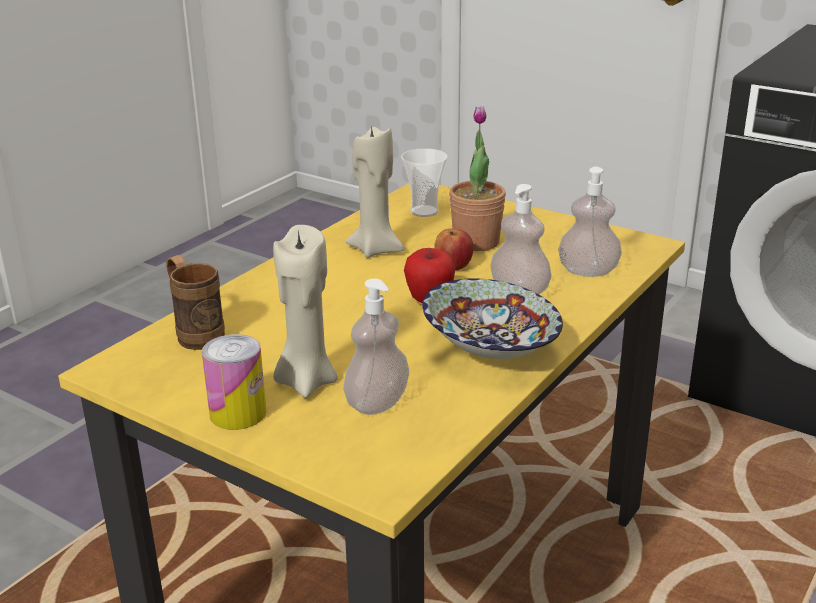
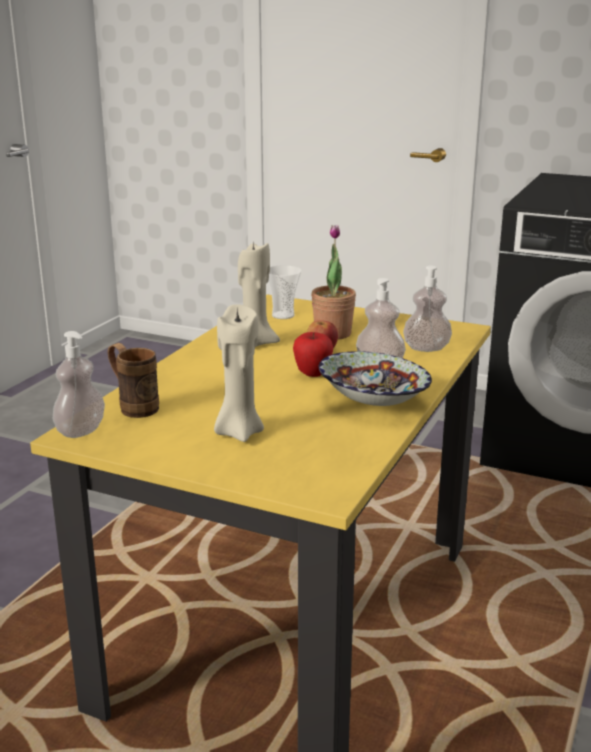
camera: 10 degrees left, 5 degrees down
can [202,334,267,430] -> none
soap dispenser [343,279,409,415] -> soap dispenser moved to [53,331,105,438]

